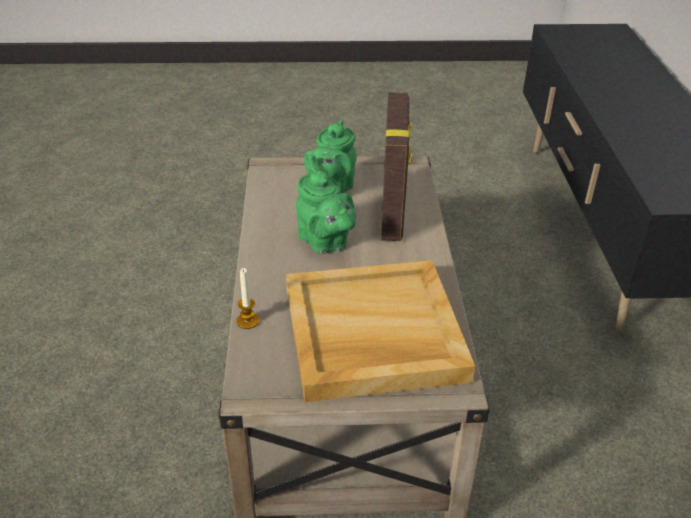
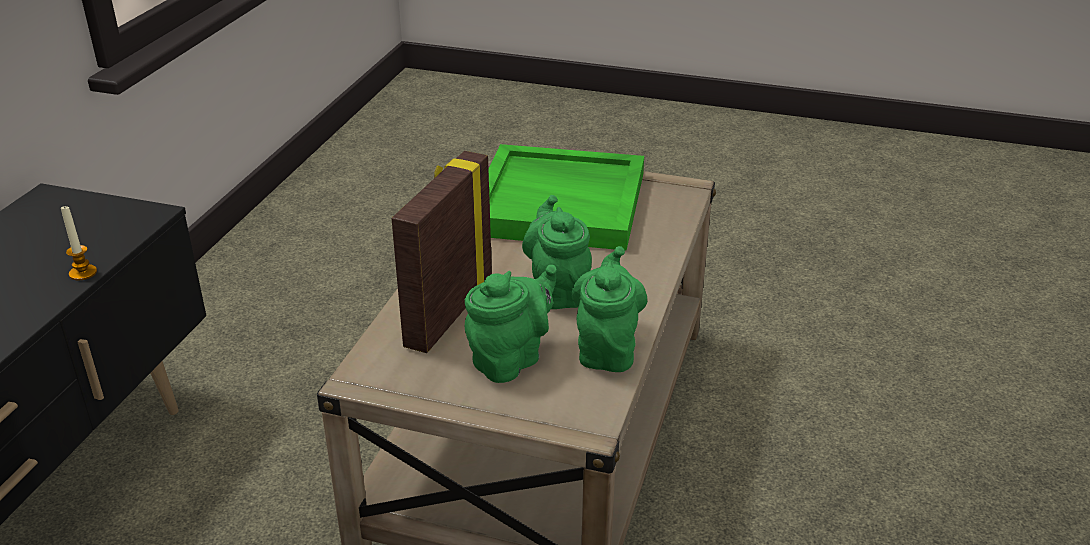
camera: 160 degrees left, 5 degrees down
candle [236,268,259,329] -> candle moved to [61,205,97,281]
beige tray [286,260,475,402] -> green tray [488,144,644,251]
none -> green teapot [572,246,647,372]

